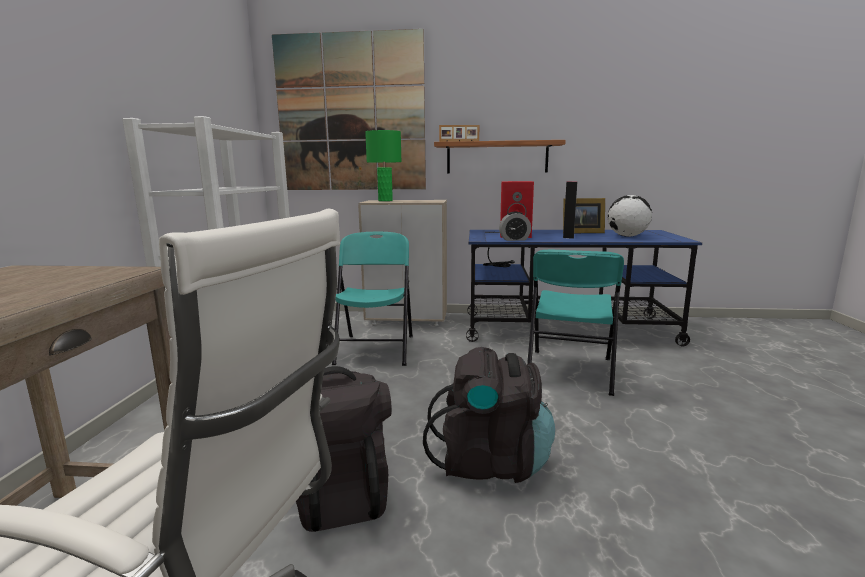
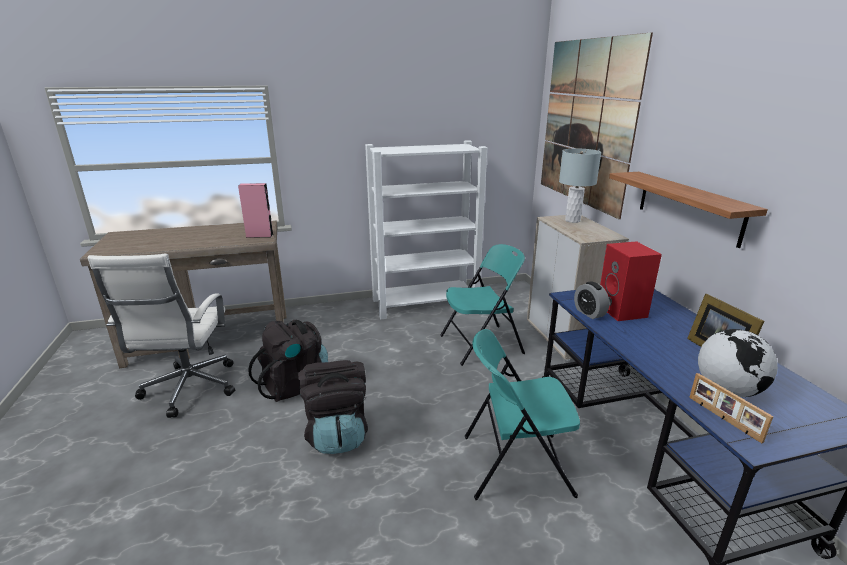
camera: 70 degrees right, 10 degrees up
green table lamp [365,130,401,201] -> grey table lamp [559,149,601,223]
picture frame [439,125,479,142] -> picture frame moved to [689,373,774,443]
pink speaker [563,181,577,239] -> pink speaker moved to [238,183,273,238]

